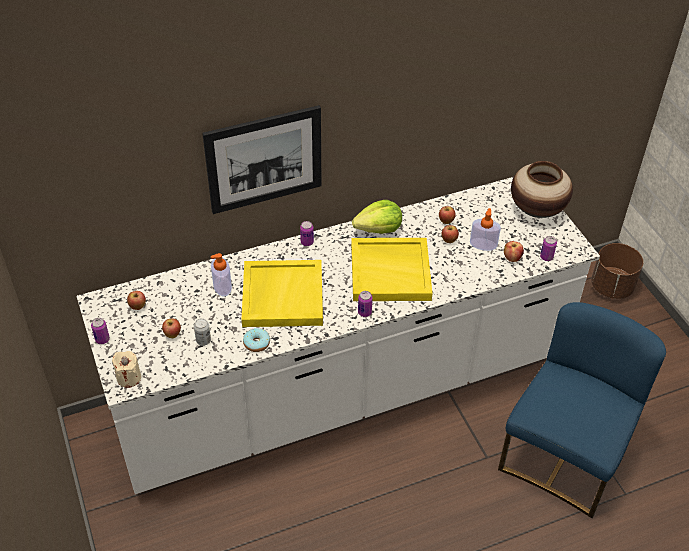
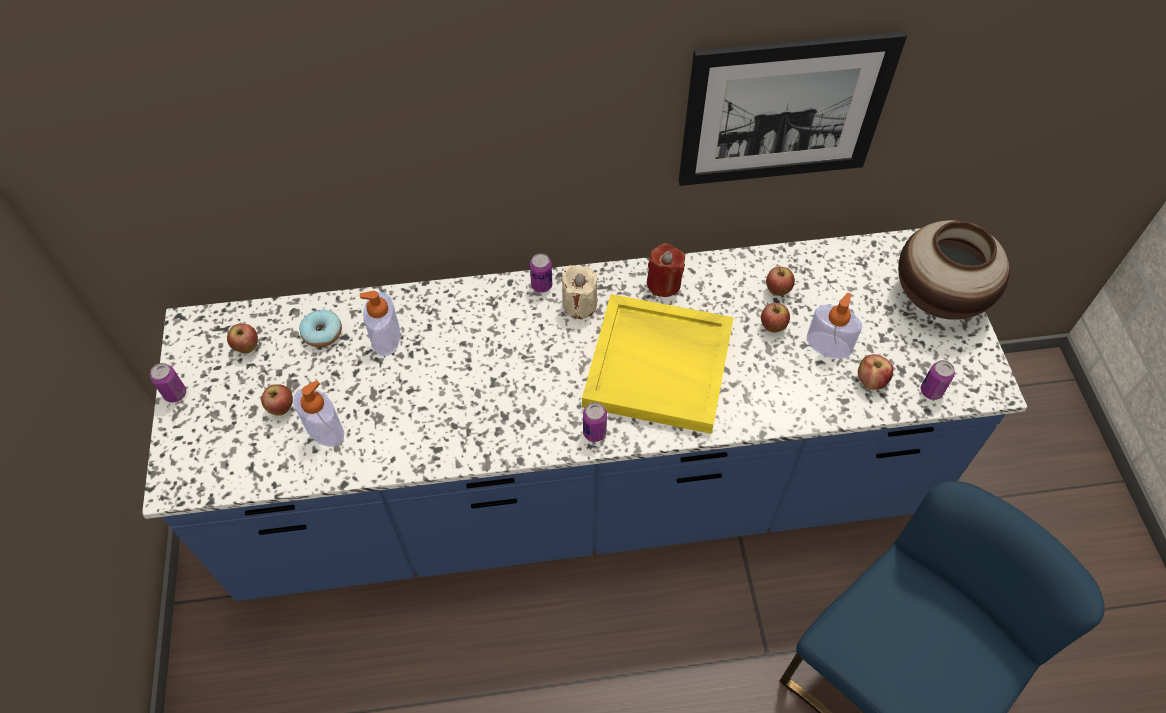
camera: 15 degrees right, 10 degrees up
white counter [77,177,600,494] -> blue counter [142,228,1027,601]
beige candle [112,351,141,388] -> beige candle moved to [561,265,597,319]
can [194,318,211,346] -> soap dispenser [293,380,344,447]
picture [202,105,322,214] -> picture moved to [679,31,907,186]
yellow tray [241,260,323,327] -> none
donut [243,328,270,352] -> donut moved to [299,310,342,347]
lettuce [352,200,402,234] -> red candle [647,243,685,297]
brown planter [591,243,643,299] -> none

